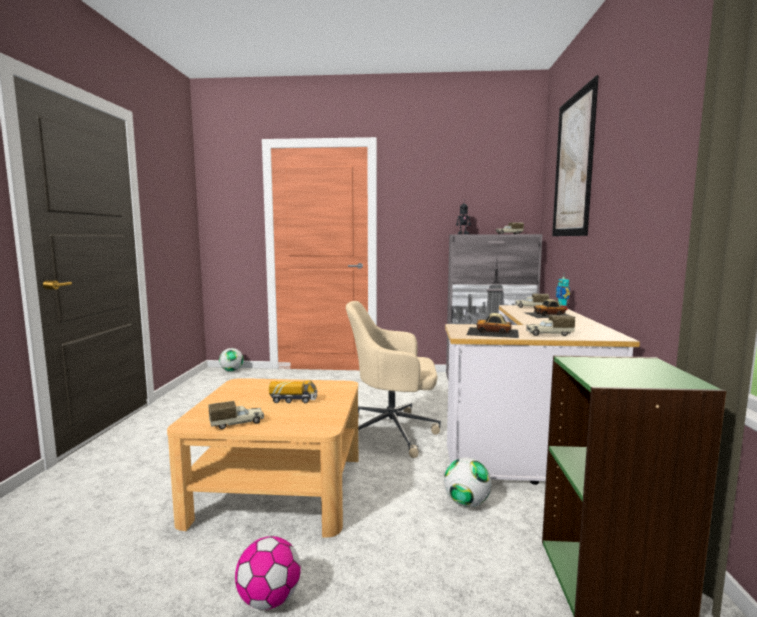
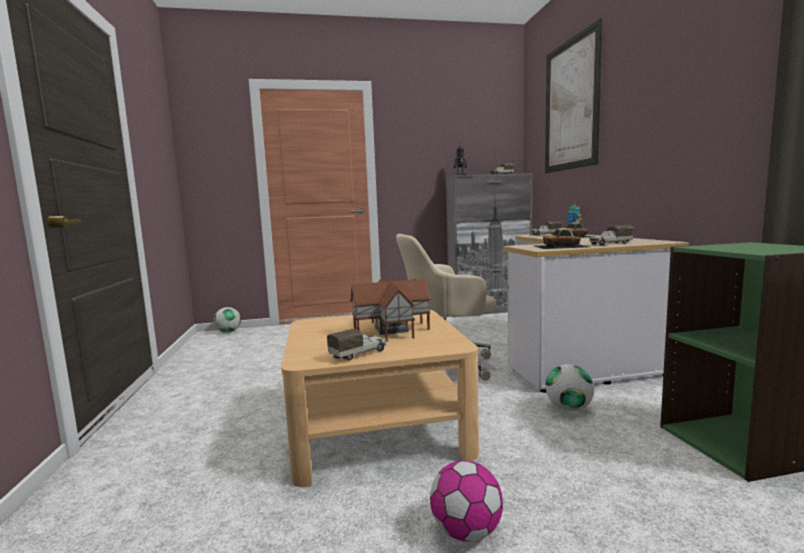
camera: 15 degrees left, 0 degrees up
toy truck [269,380,317,403] -> toy house [350,277,431,341]

